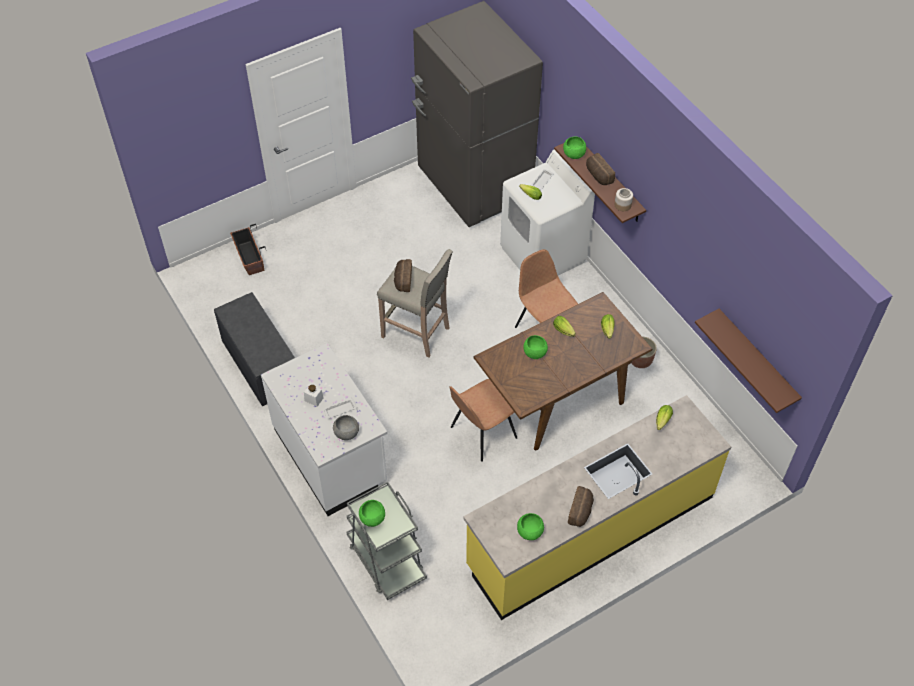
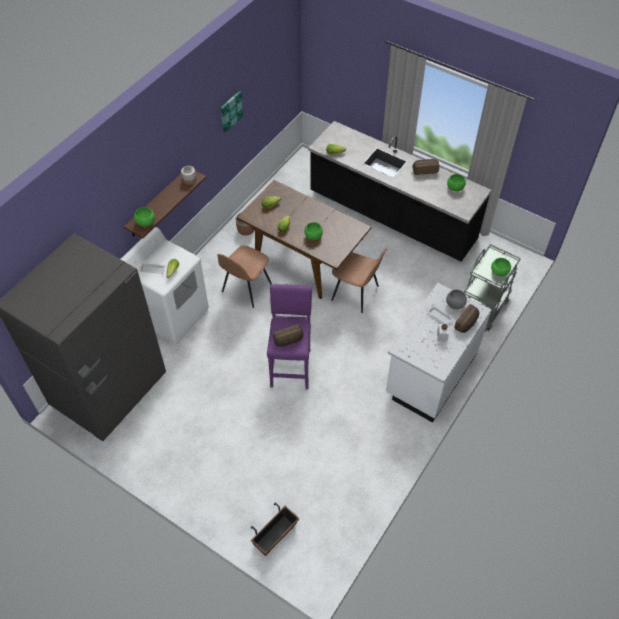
camera: 115 degrees left, 0 degrees up
grey bench [214,292,295,406] -> none
beige stool [377,249,453,357] -> purple stool [267,284,312,390]
yellow counter [463,395,731,620] -> black counter [308,121,492,262]
bread [586,153,615,185] -> bread moved to [454,304,479,333]
brown shelf [695,309,802,413] -> none
none -> picture [221,91,243,133]

